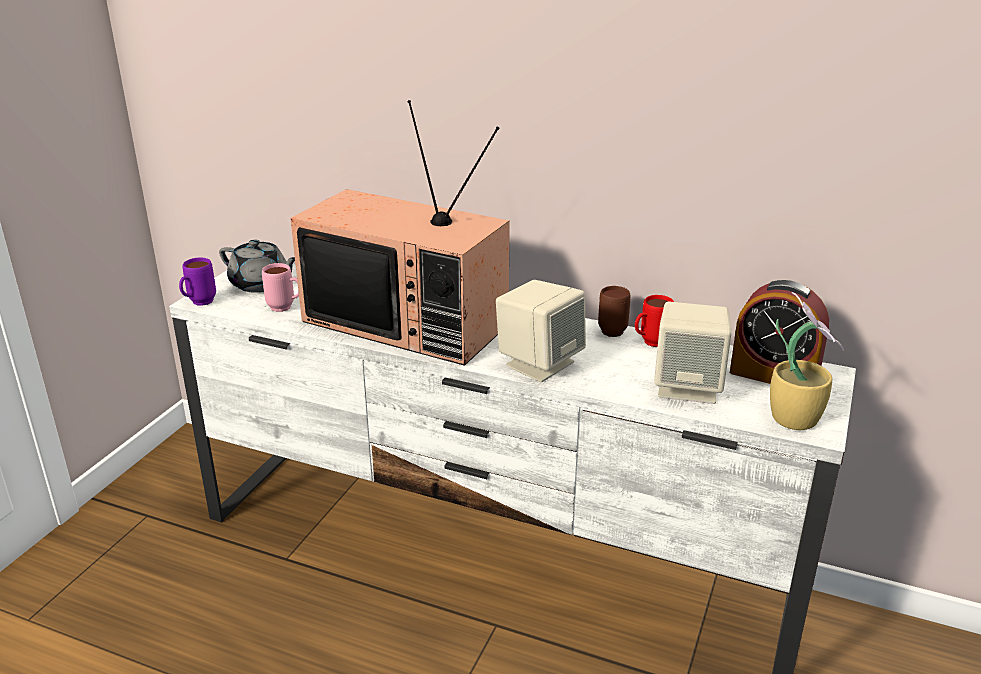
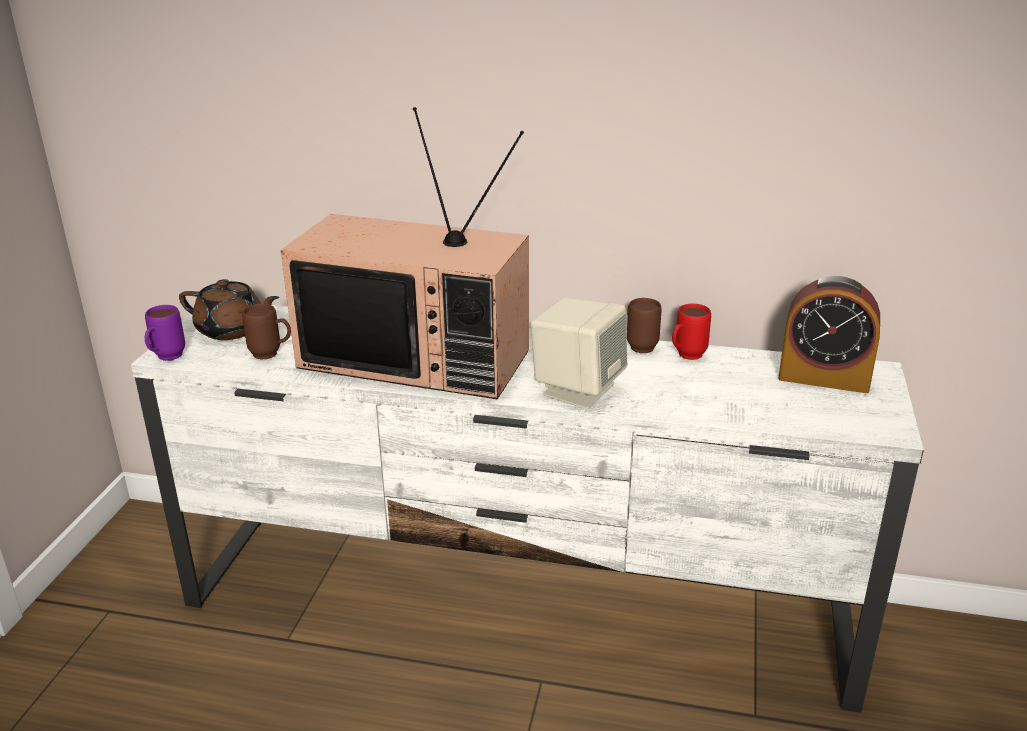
camera: 10 degrees left, 0 degrees up
grey teapot [219,240,295,292] -> brown teapot [179,279,279,340]
pink mug [262,263,299,312] -> brown mug [242,304,291,360]
beige speaker [654,301,731,404] -> none
potted plant [770,292,844,430] -> none

